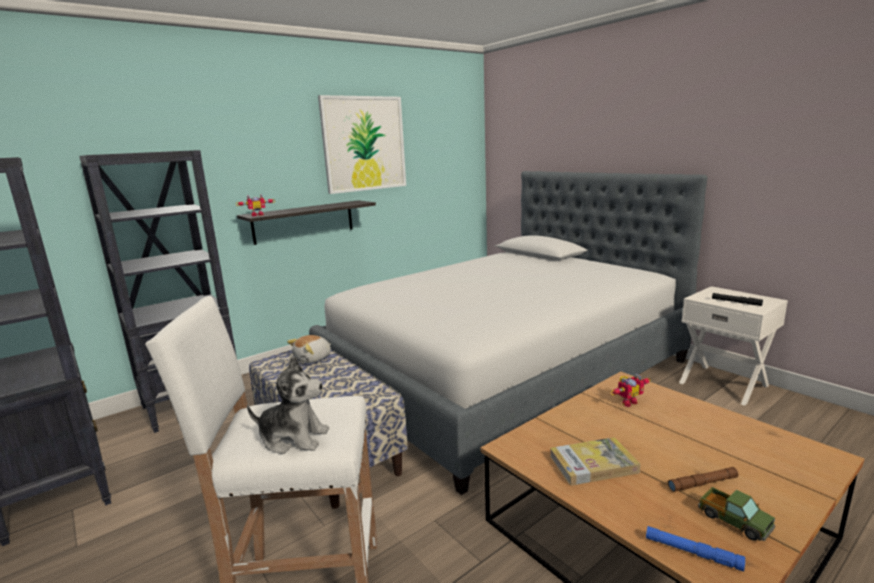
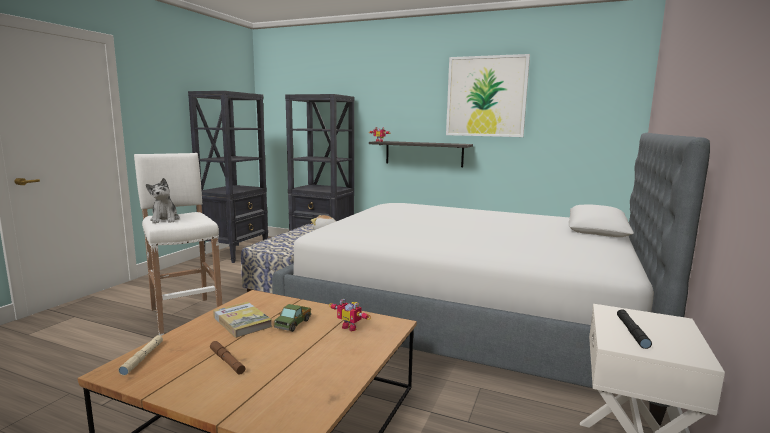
camera: 60 degrees right, 5 degrees down
blue flashlight [646,526,745,572] -> beige flashlight [118,335,163,375]
toy truck [698,487,775,541] -> toy truck moved to [274,304,311,332]

